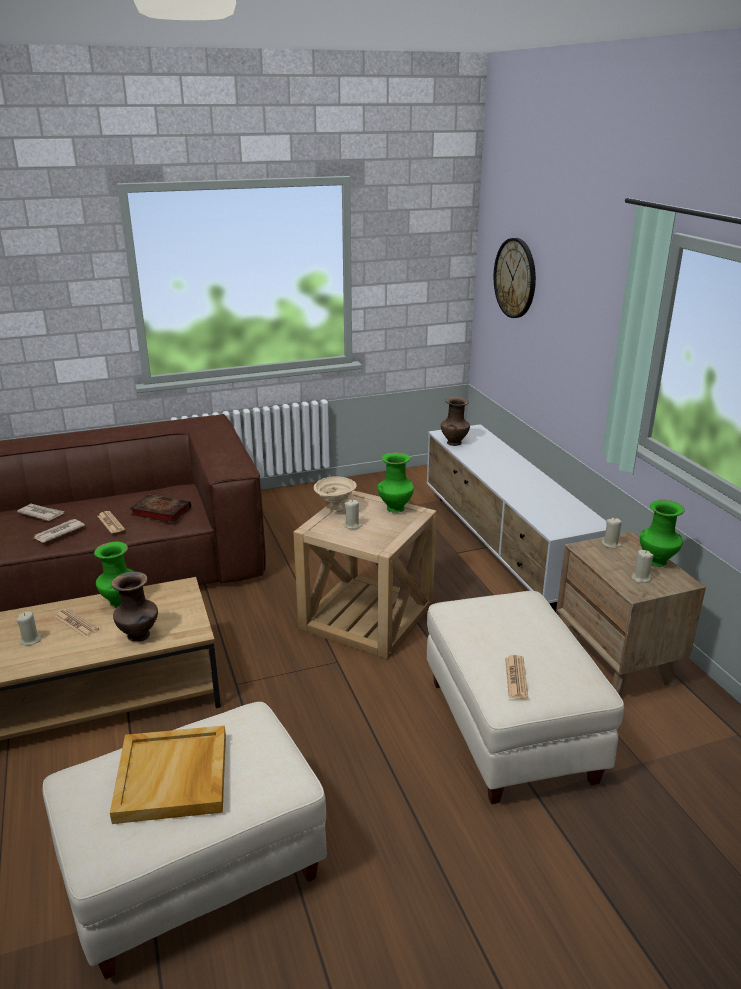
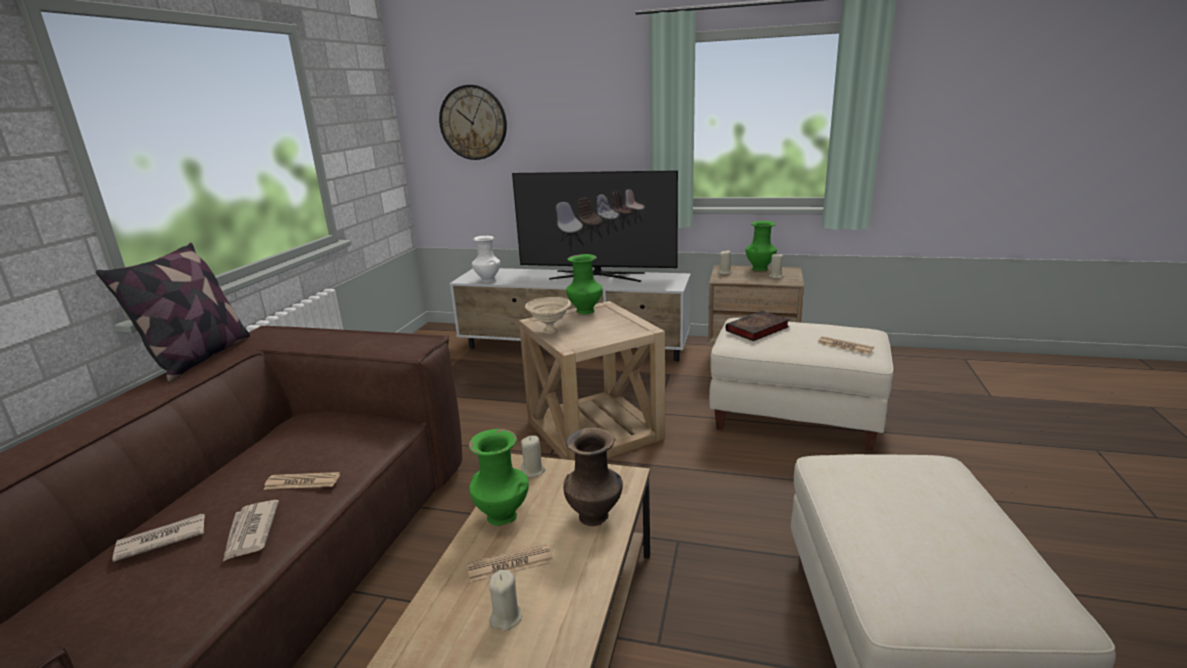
camera: 55 degrees left, 5 degrees down
beige tray [110,726,226,824] -> none
book [130,495,191,522] -> book moved to [726,311,789,341]
beige candle [343,500,362,529] -> beige candle moved to [521,436,546,477]
brown vase [441,397,470,446] -> white vase [472,236,500,283]
none -> pillow [96,243,250,382]
none -> television [512,170,678,282]

